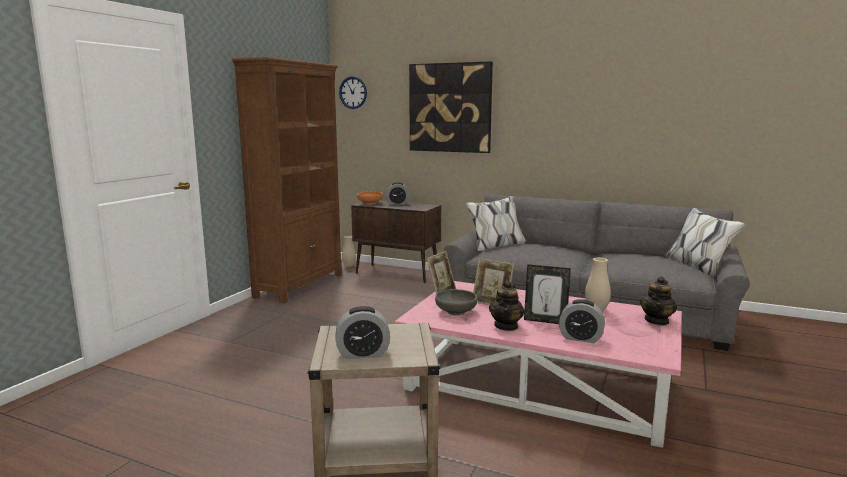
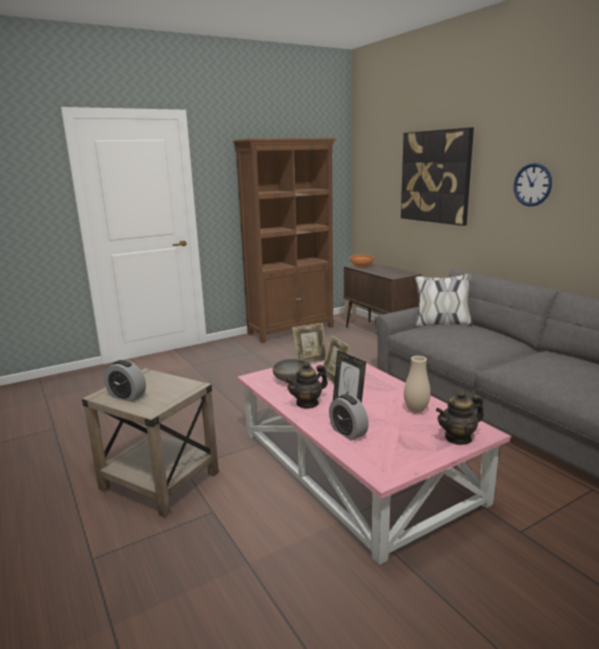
camera: 35 degrees right, 5 degrees up
wall clock [339,76,367,109] -> wall clock moved to [514,163,552,206]
alarm clock [386,182,409,205] -> none

